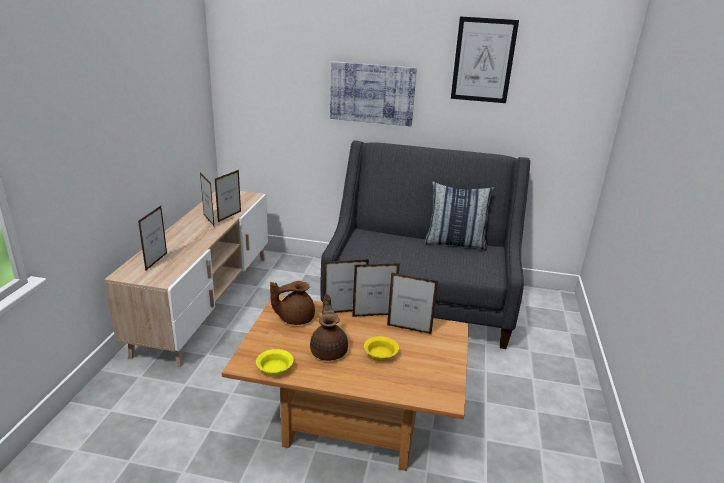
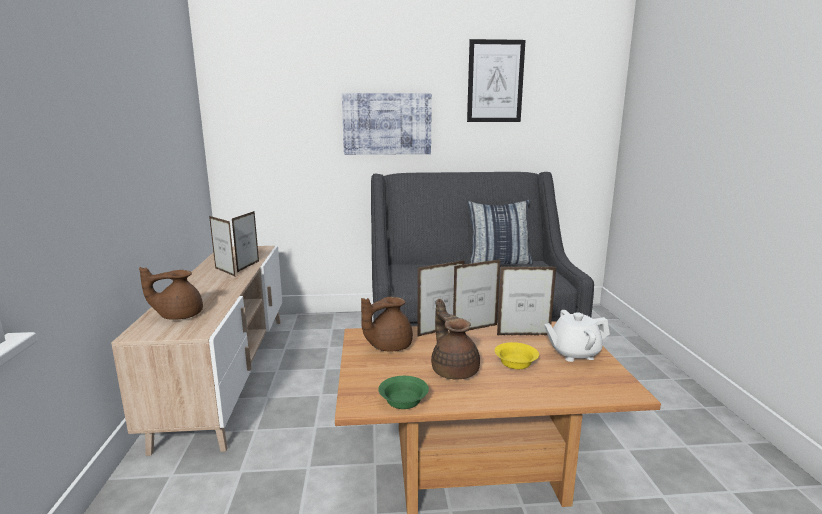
camera: 15 degrees left, 10 degrees down
picture frame [138,206,167,271] -> brown teapot [139,267,203,320]
yellow bowl [256,349,294,376] -> green bowl [378,376,429,409]
none -> white teapot [544,310,610,362]

